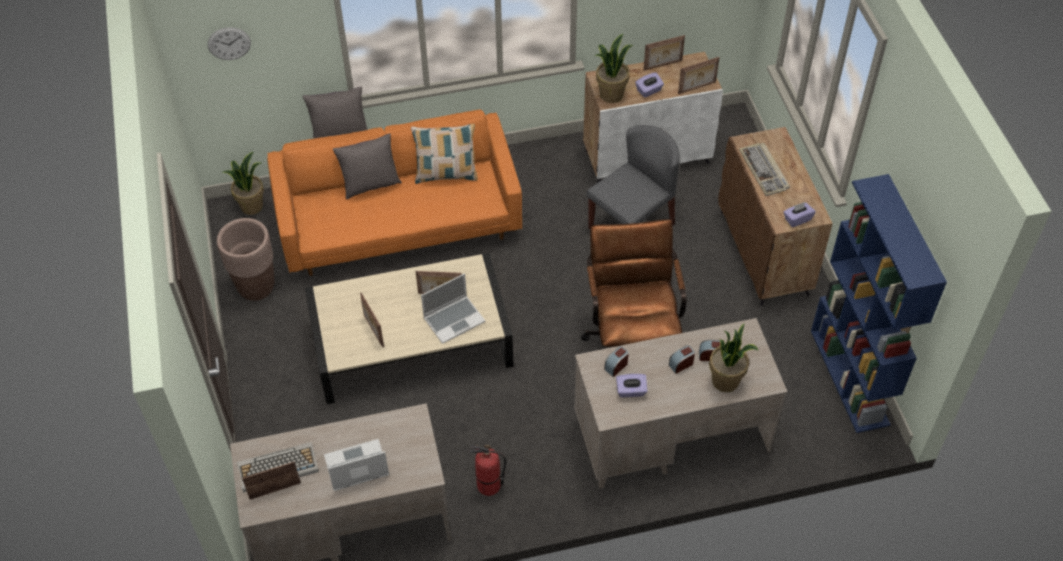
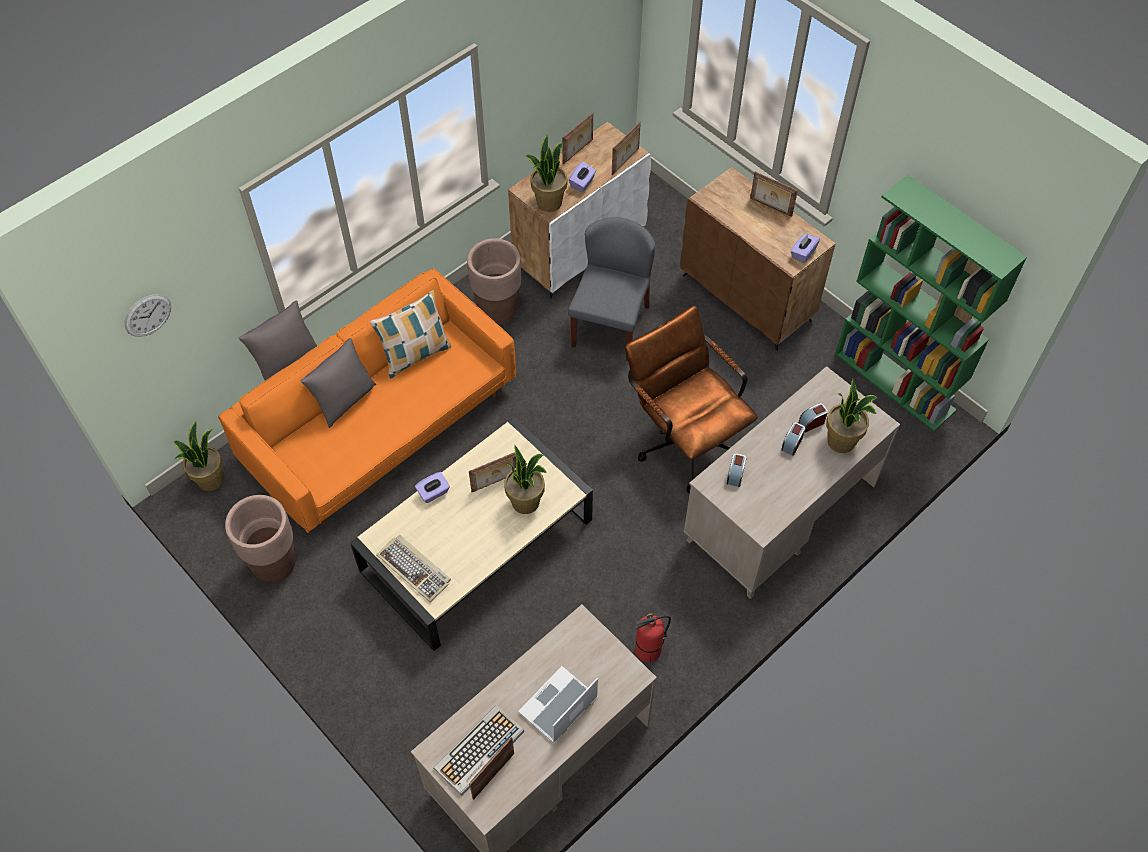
camera: 30 degrees left, 5 degrees up
picture frame [360,293,384,347] -> picture frame moved to [750,172,798,217]
laptop [421,273,485,344] -> potted plant [504,445,547,514]
purple tissue box [616,374,647,397] -> purple tissue box moved to [415,472,450,503]
keyboard [739,143,790,196] -> keyboard moved to [376,535,451,602]
blue bookcase [811,174,947,433] -> green bookcase [835,175,1027,431]
none -> brown planter [467,238,521,325]

